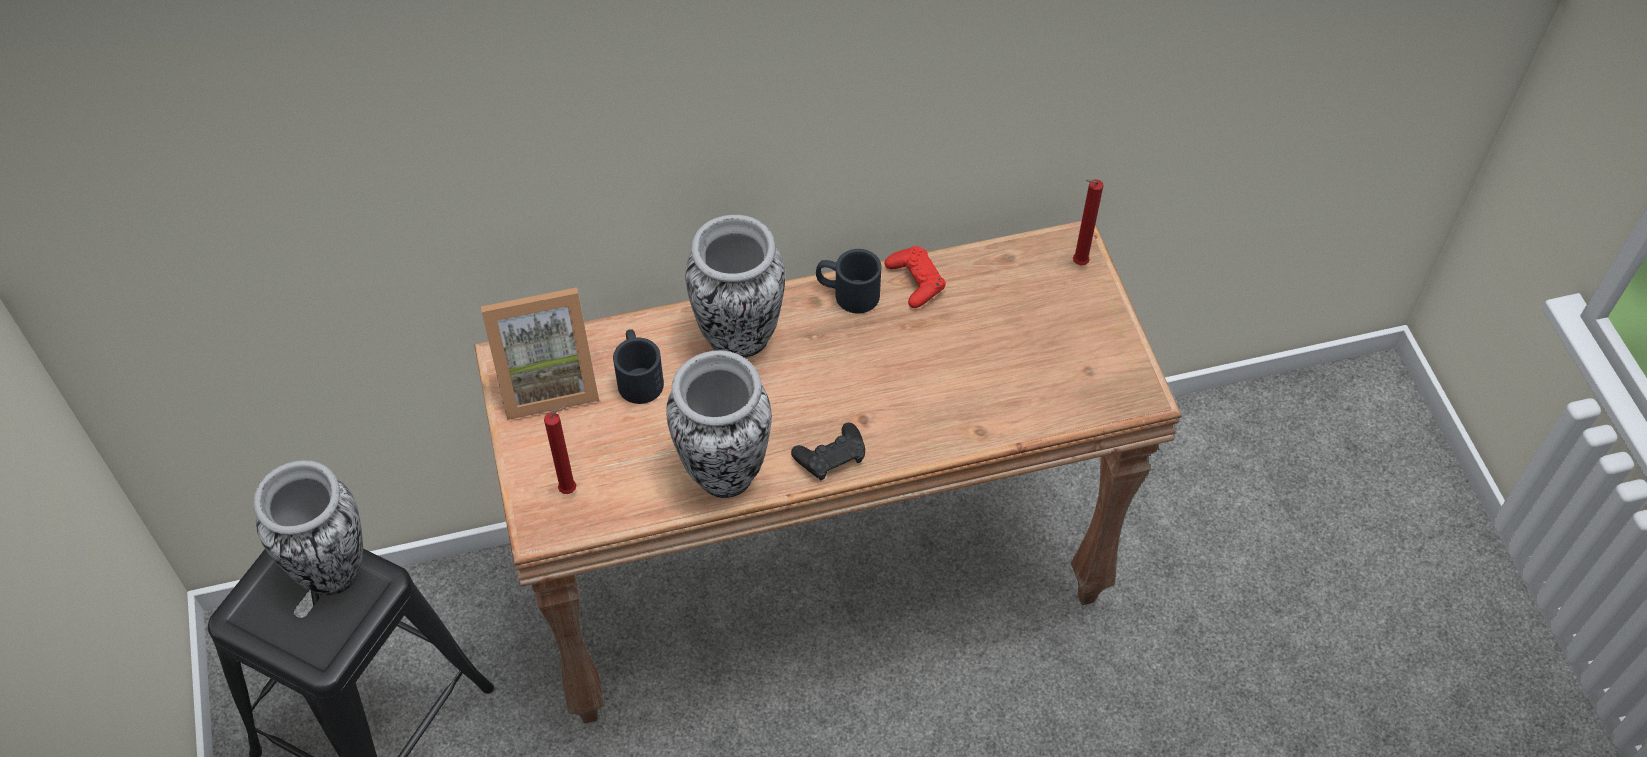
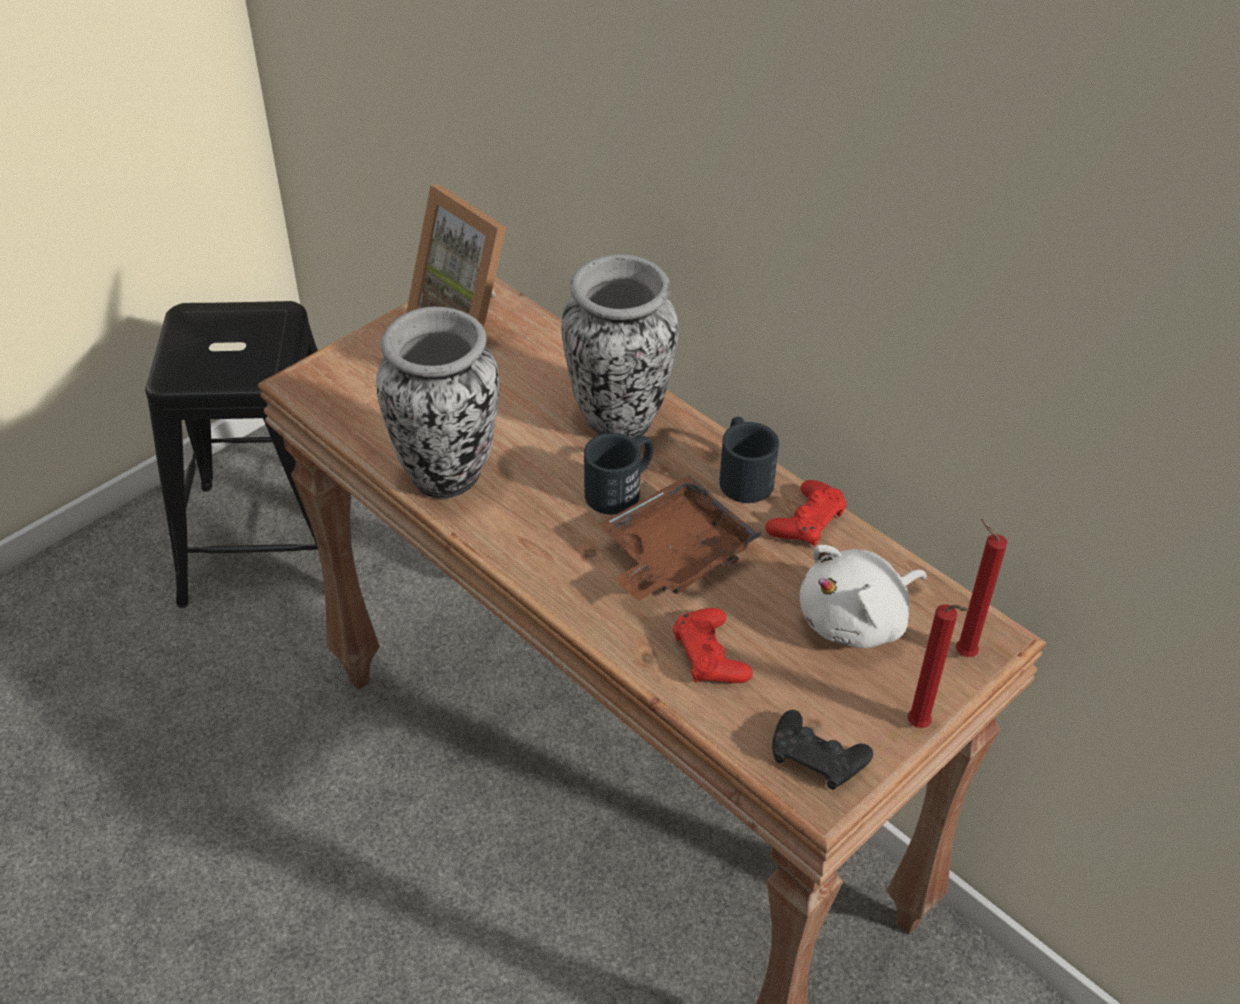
camera: 60 degrees right, 10 degrees down
vase [254,460,363,596] -> none
red candle [544,406,576,494] -> red candle moved to [908,604,969,728]
black mug [613,329,664,404] -> black mug moved to [584,433,653,515]
black game controller [791,422,865,480] -> black game controller moved to [772,710,873,790]
none -> brown tray [599,475,761,601]
none -> red game controller [673,608,753,683]
none -> white plush toy [800,545,927,648]

